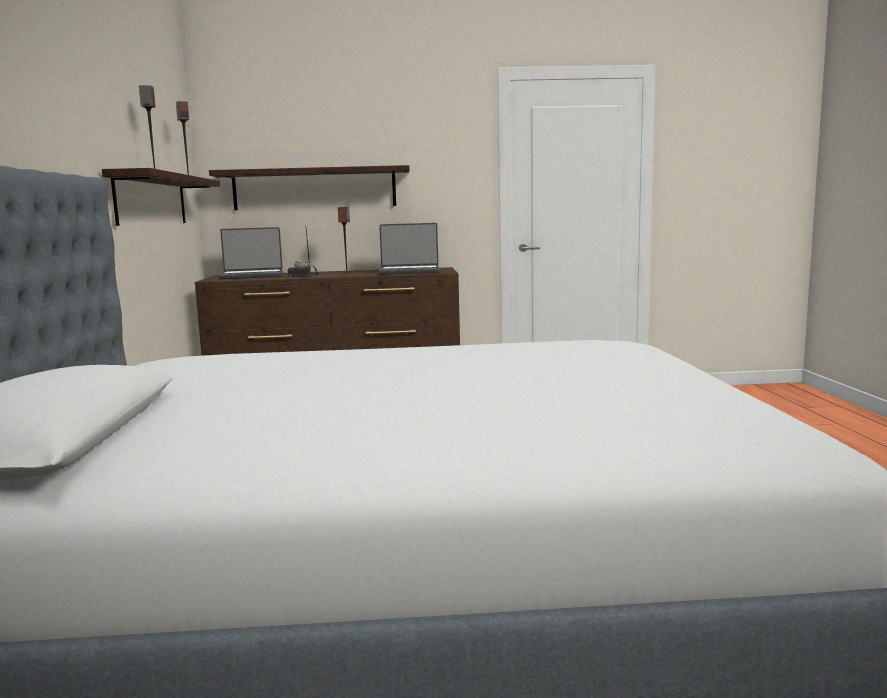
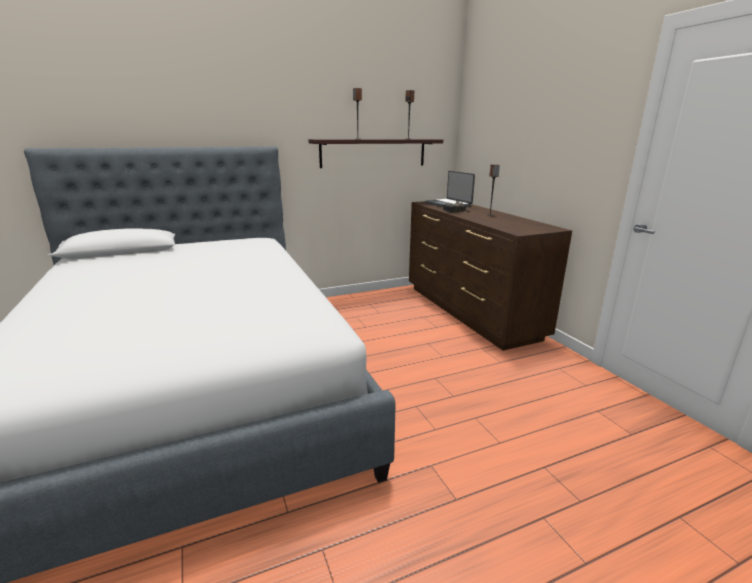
camera: 70 degrees right, 10 degrees up
shelf [209,165,410,210] -> none
laptop [379,223,440,275] -> none

